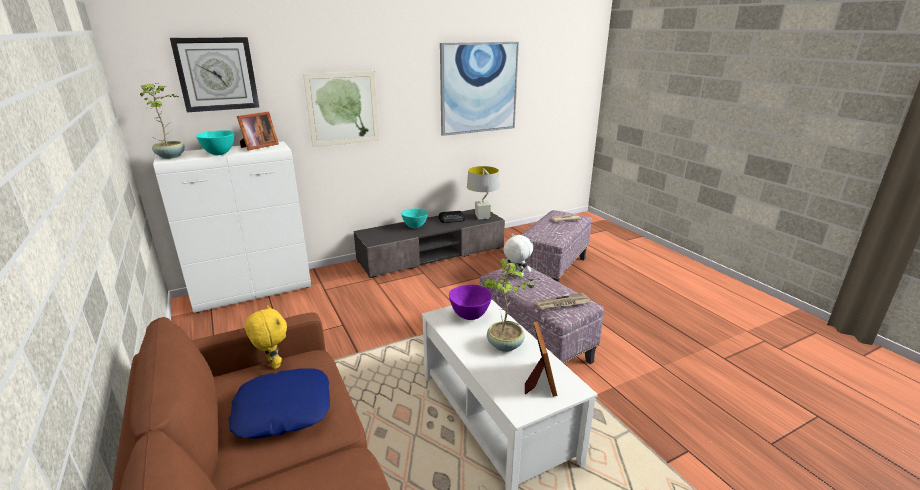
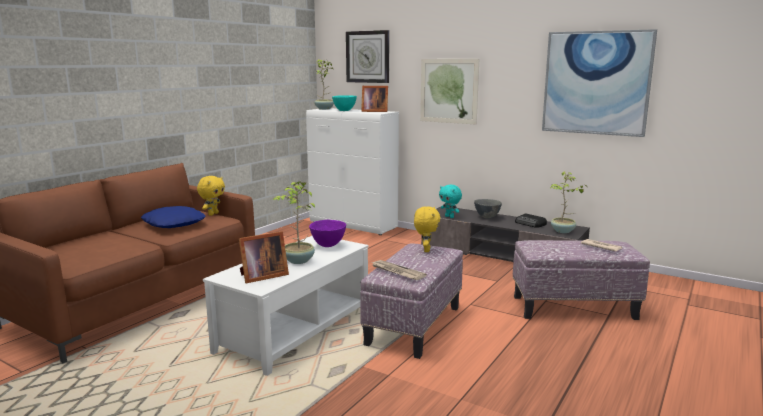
camera: 60 degrees right, 10 degrees down
turquoise bowl [401,208,428,228] -> grey bowl [474,199,502,218]
grey table lamp [467,166,500,219] -> potted plant [550,171,588,233]
white plush toy [503,234,533,276] -> yellow plush toy [414,206,440,252]
none -> turquoise plush toy [439,185,462,218]

